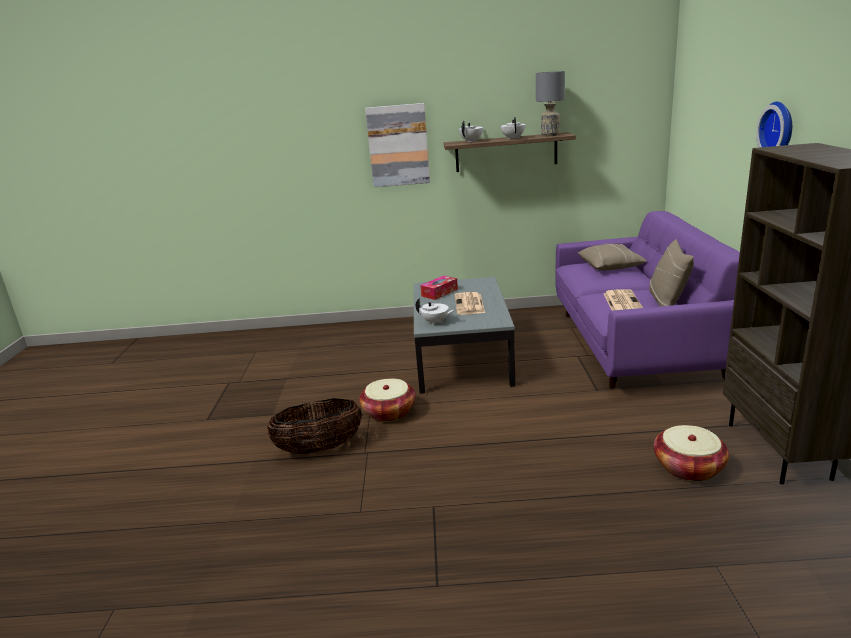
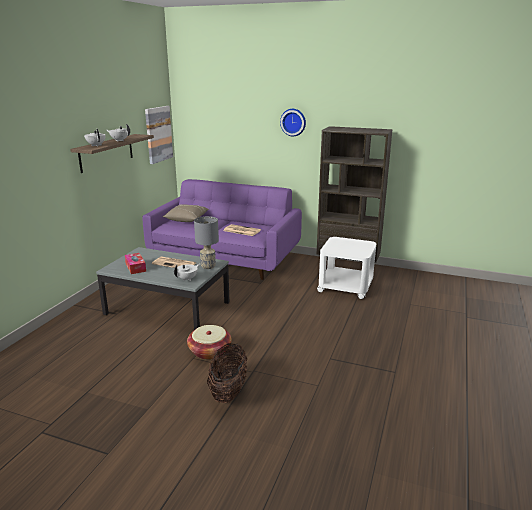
camera: 70 degrees left, 0 degrees up
picture [365,103,430,187] -> picture moved to [145,106,173,164]
grey table lamp [536,71,565,136] -> grey table lamp moved to [194,216,219,269]
beige pillow [649,239,694,306] -> none
basket [654,425,729,482] -> white side table [317,237,376,299]

